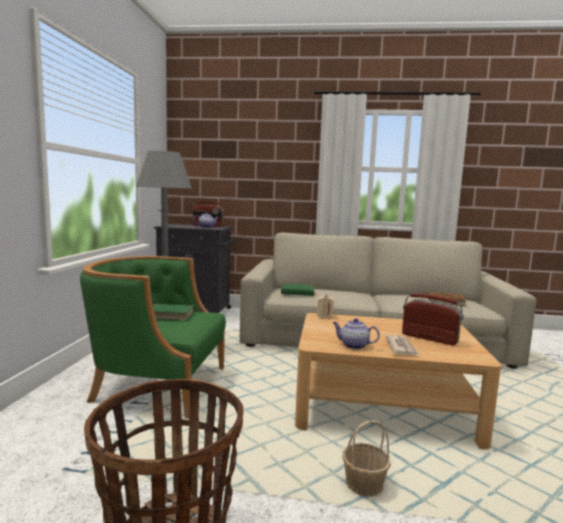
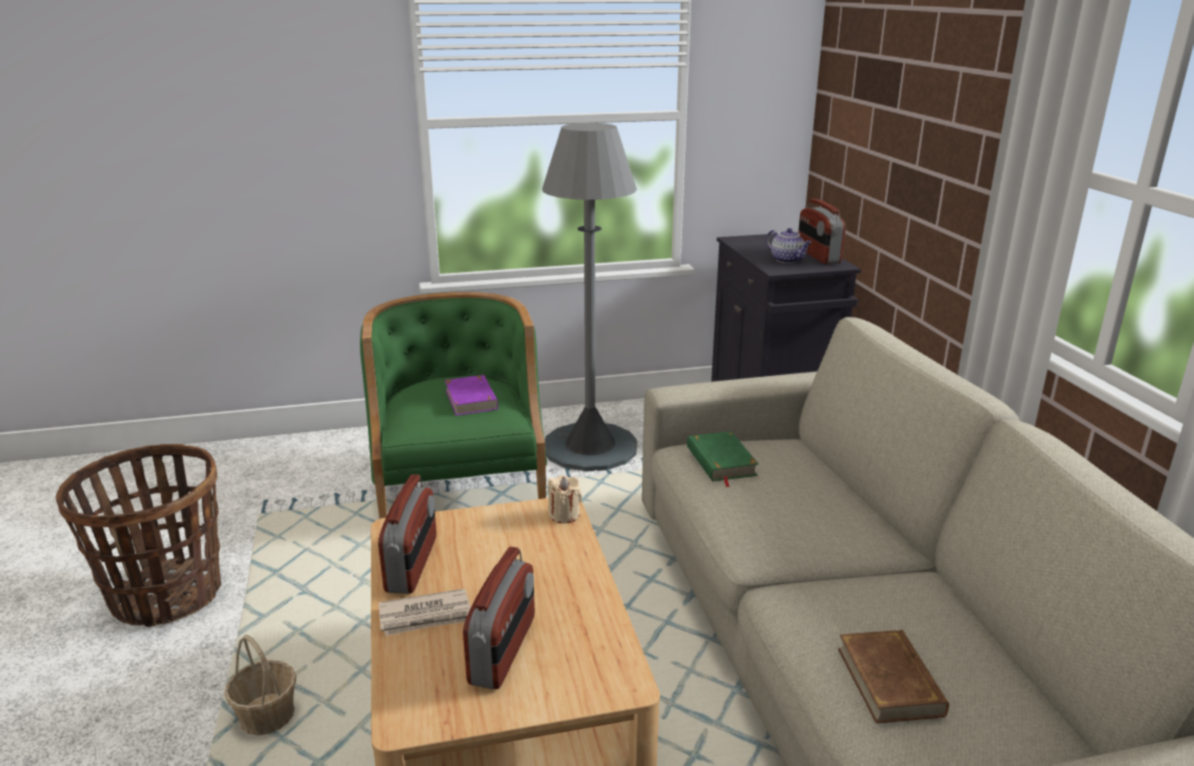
camera: 70 degrees right, 15 degrees up
green book [153,304,194,321] -> purple book [445,375,498,416]
teapot [333,318,380,349] -> radio [378,474,437,594]

